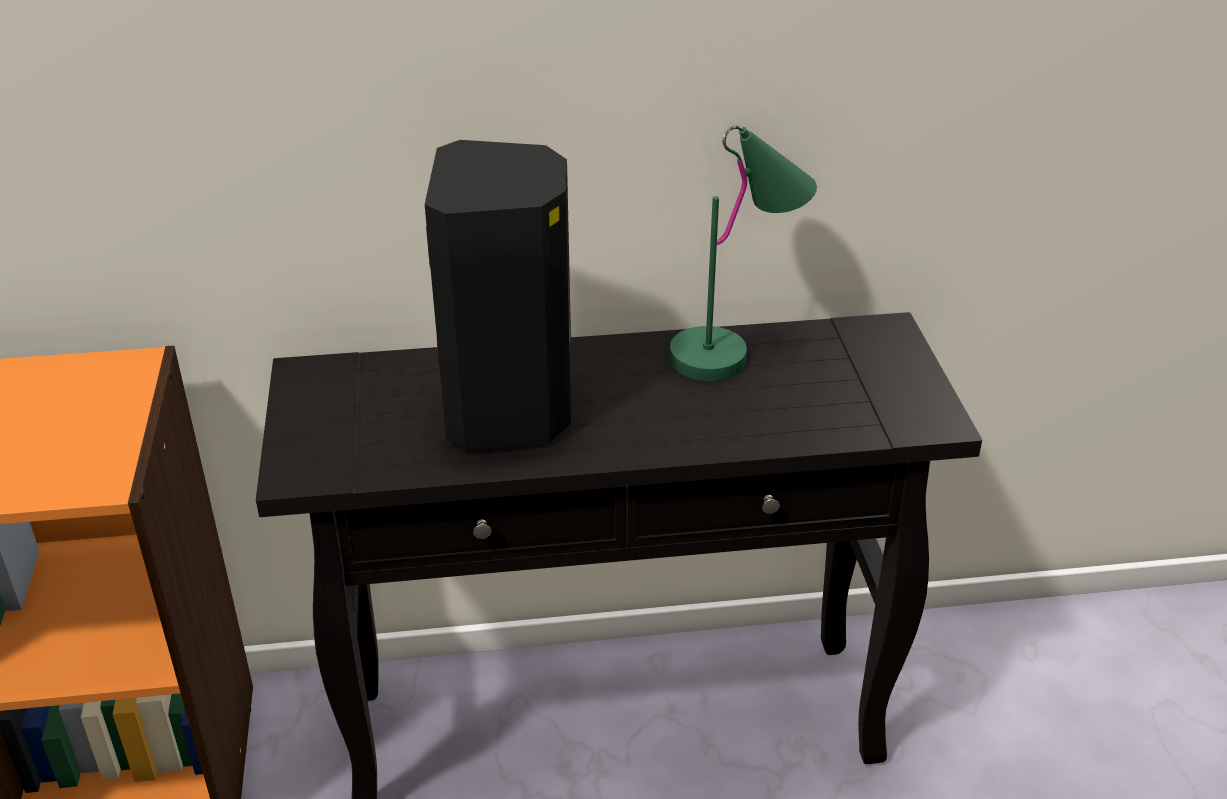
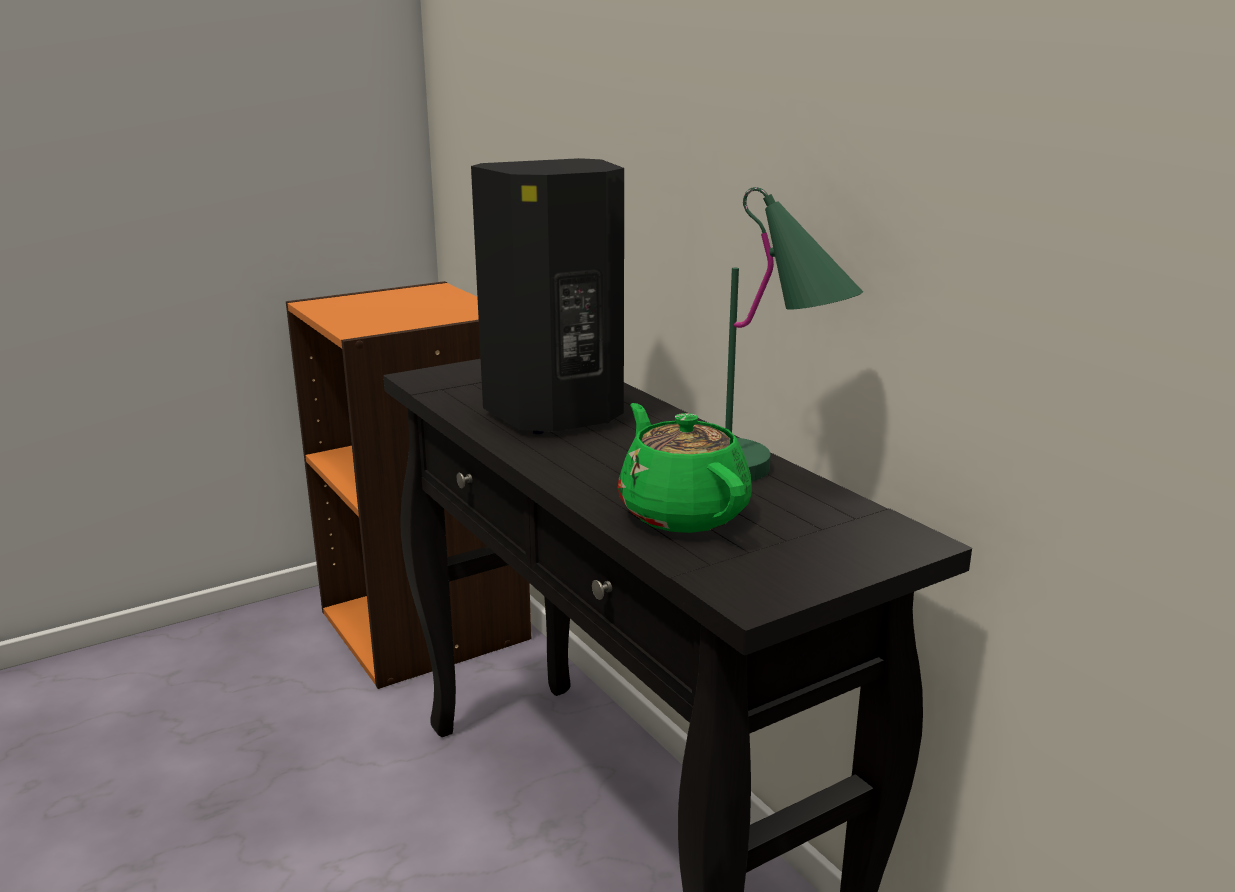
camera: 65 degrees right, 15 degrees down
none -> green teapot [618,403,752,533]

